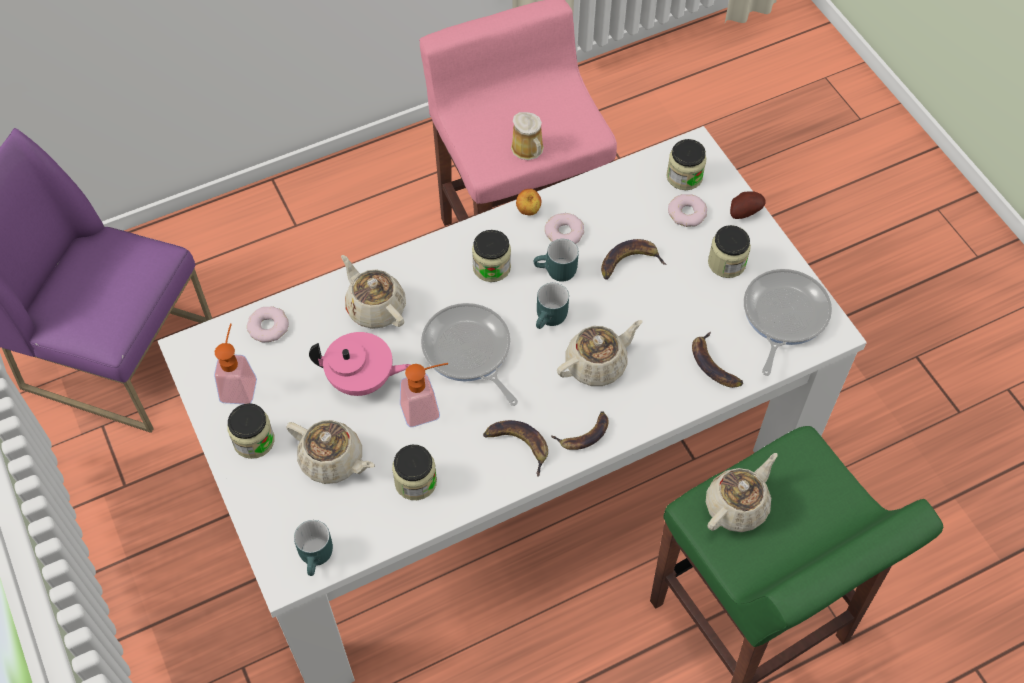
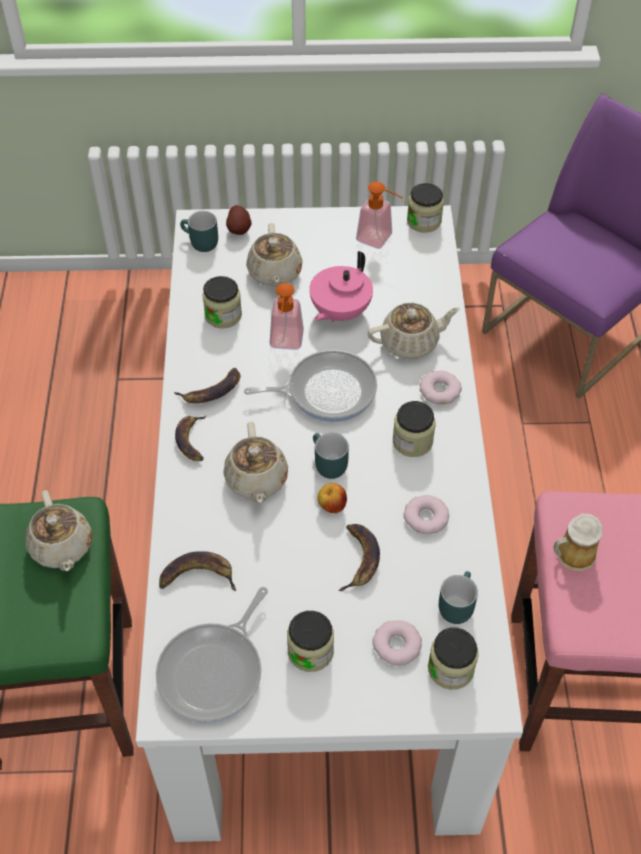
camera: 115 degrees right, 5 degrees down
jar [227,403,275,459] -> jar moved to [407,183,444,233]
donut [247,306,289,343] -> donut moved to [420,370,462,404]
beige teapot [286,420,375,484] -> beige teapot turned 60 degrees counterclockwise [246,223,303,287]
apple [516,189,542,216] -> apple moved to [317,483,347,513]
turquoise mug [534,239,579,282] -> turquoise mug moved to [439,571,478,624]
potato [730,191,766,219] -> potato moved to [226,205,252,235]
frying pan [744,269,832,376] -> frying pan turned 75 degrees clockwise [156,587,268,723]

